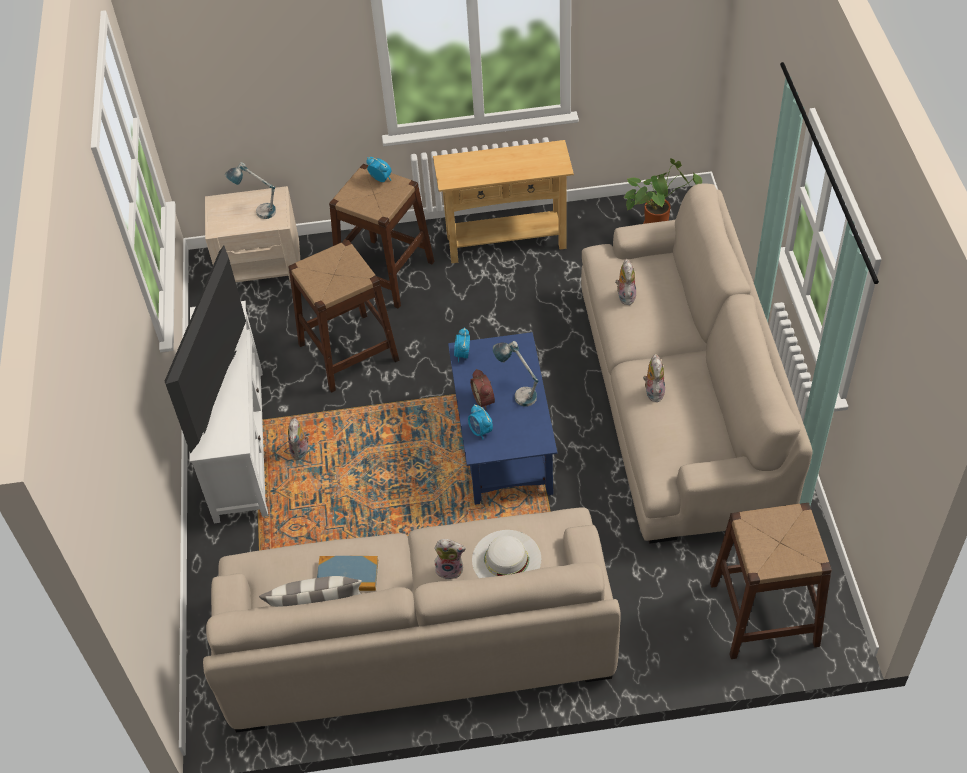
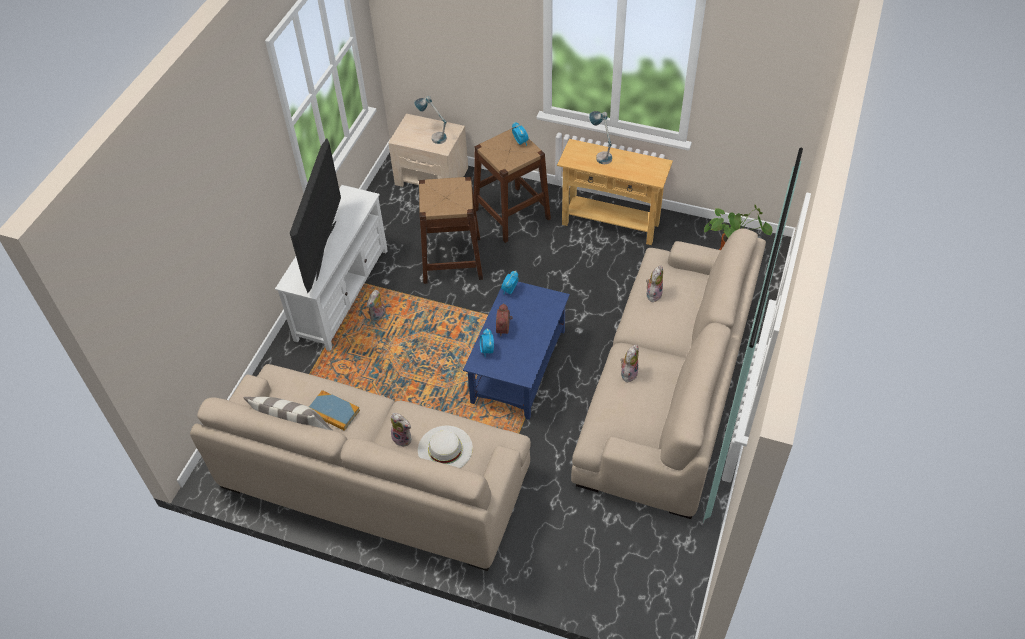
camera: 25 degrees right, 0 degrees up
television [165,246,246,454] -> television turned 150 degrees clockwise [290,138,341,293]
table lamp [493,341,539,406] -> table lamp moved to [589,111,612,164]
brown stool [710,503,832,659] -> none

